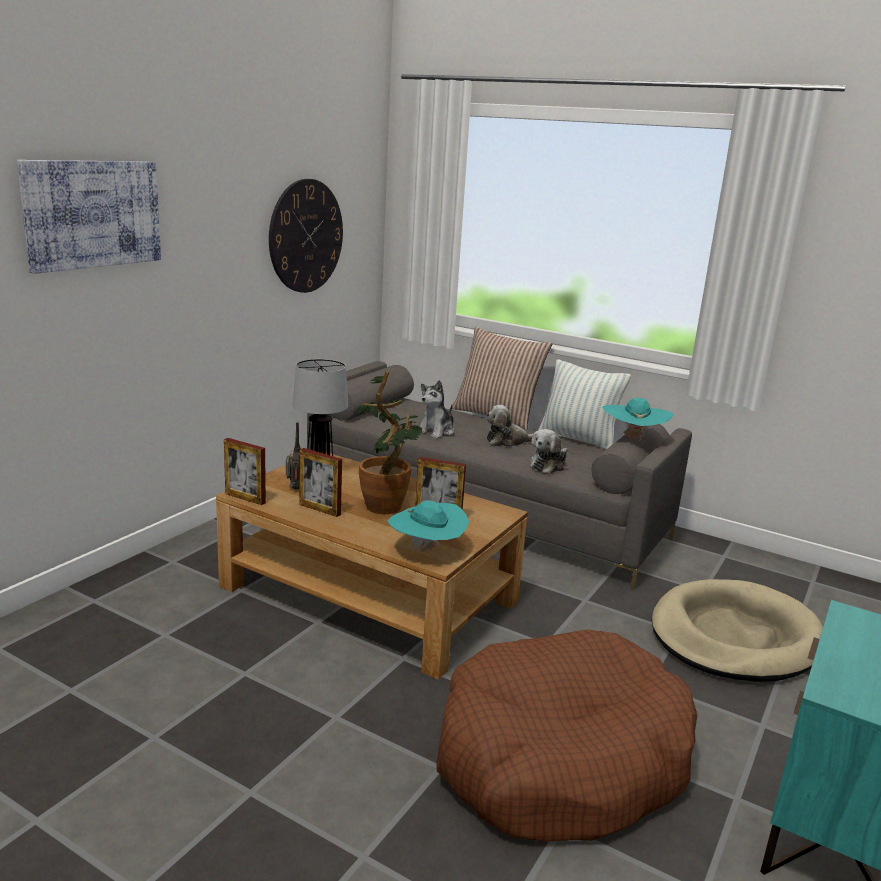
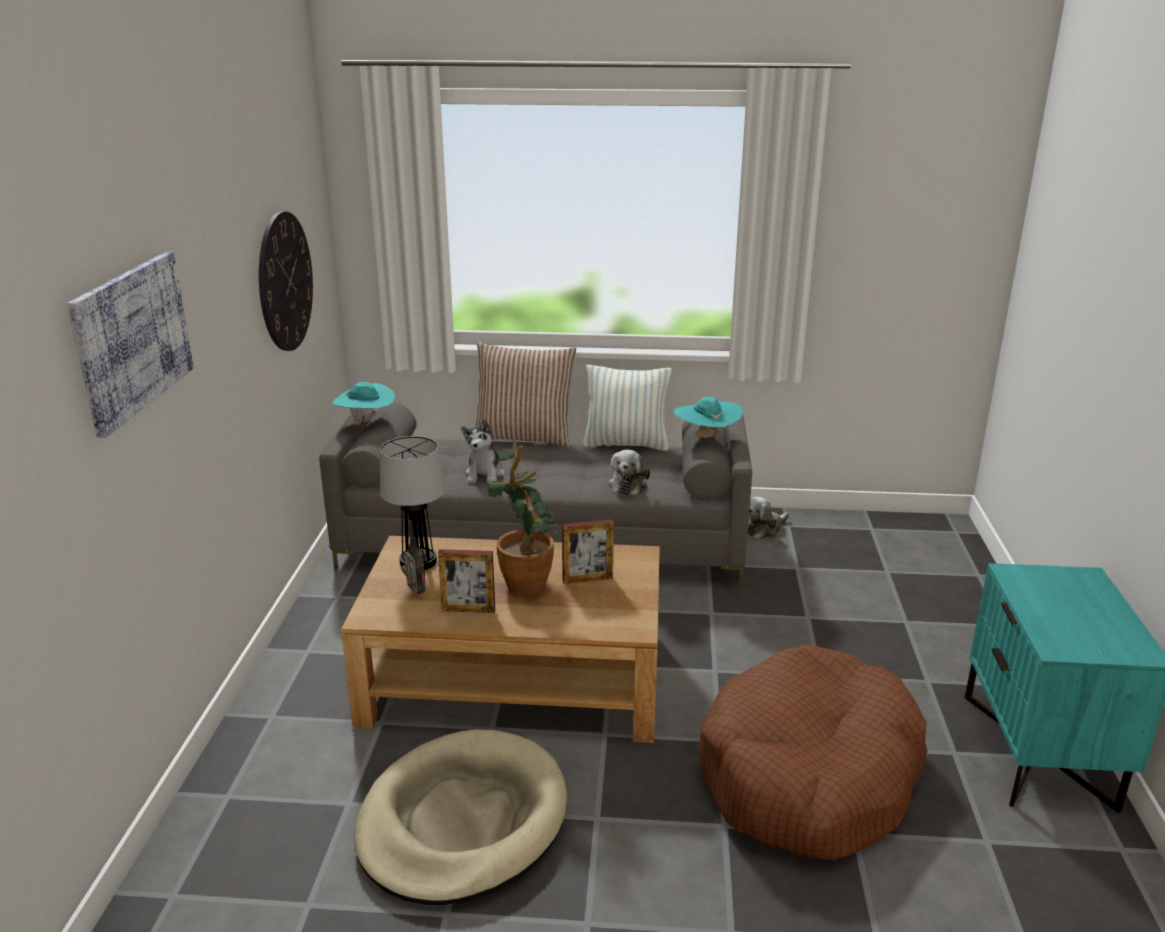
camera: 25 degrees left, 5 degrees up
picture frame [224,438,266,505] -> none
turquoise hat [388,501,469,552] -> turquoise hat moved to [333,382,395,423]
plush toy [486,405,533,447] -> plush toy moved to [748,497,789,539]
beige dog bed [652,579,823,682] -> beige dog bed moved to [354,730,567,905]

